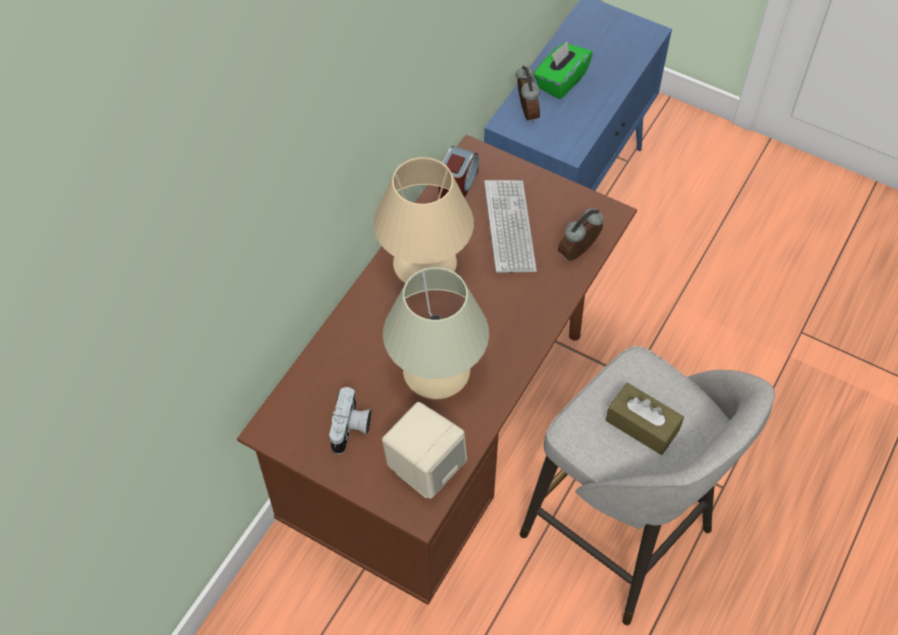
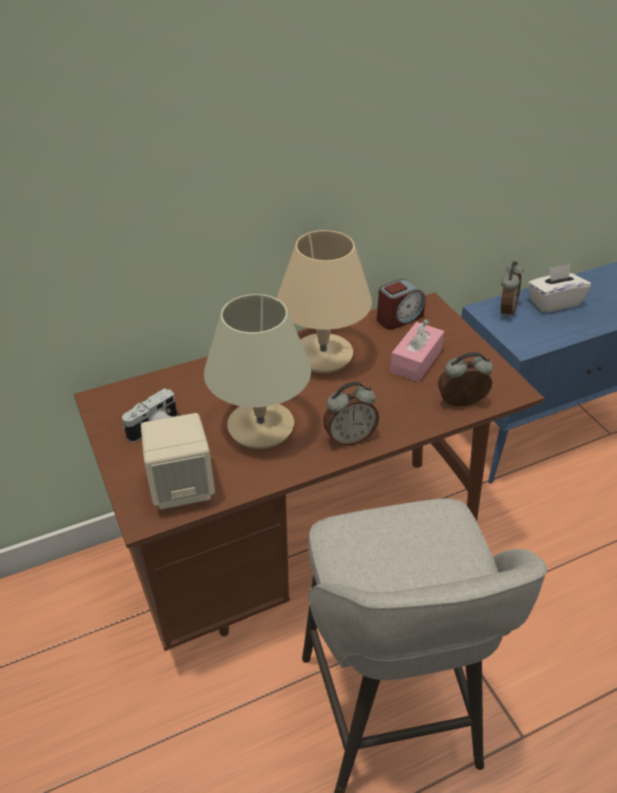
camera: 35 degrees right, 15 degrees down
keyboard [484,180,537,273] -> pink tissue box [390,319,444,382]
green tissue box [534,41,593,99] -> white tissue box [528,264,591,313]
brown tissue box [606,383,684,455] -> none
none -> alarm clock [323,382,379,446]

